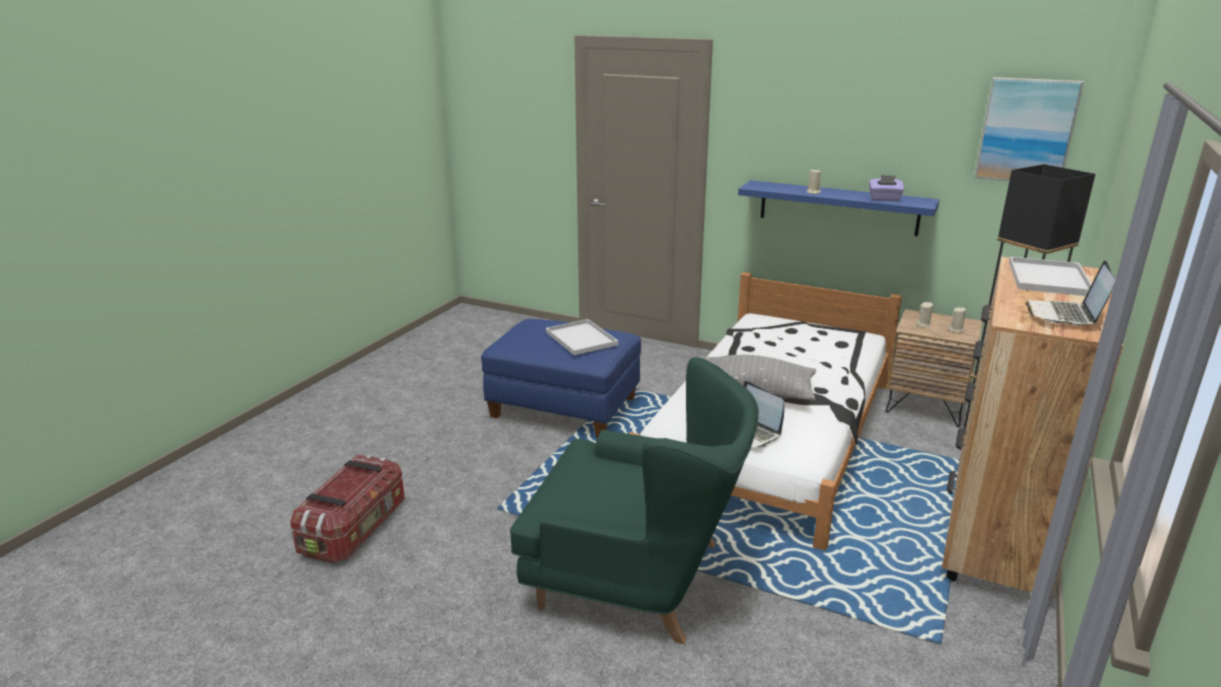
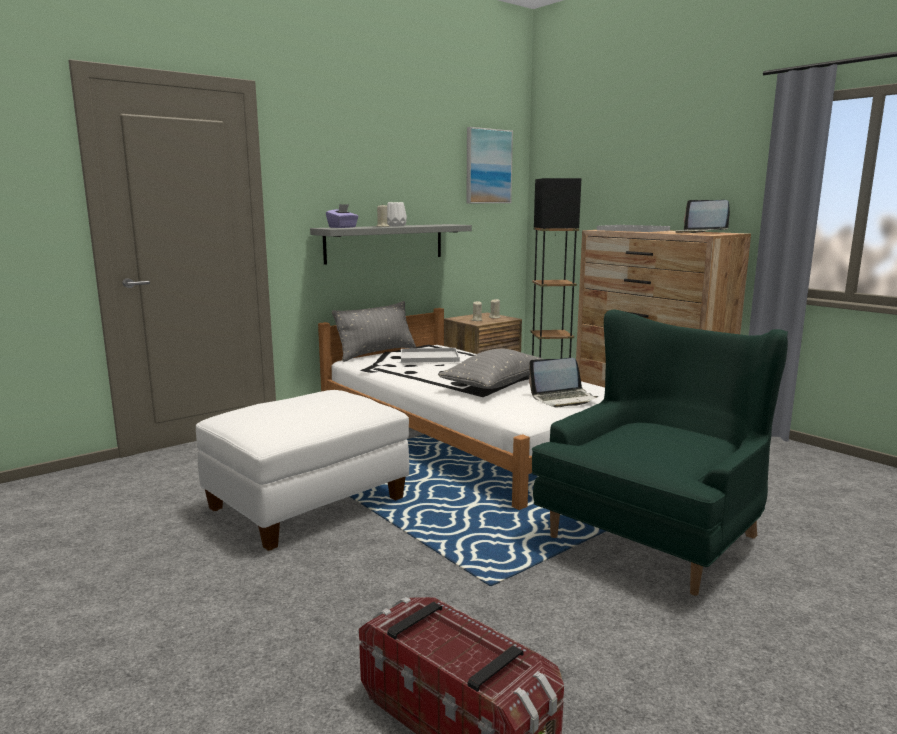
camera: 65 degrees left, 10 degrees down
blue ottoman [481,319,641,438] -> white ottoman [196,390,409,551]
white tray [546,319,618,355] -> white tray moved to [401,348,460,363]
blue shelf [738,180,940,236] -> grey shelf [310,224,472,265]
purple tissue box [869,175,904,201] -> purple tissue box moved to [326,204,359,228]
none -> grey pillow [332,301,416,362]
none -> white vase [387,202,407,226]

